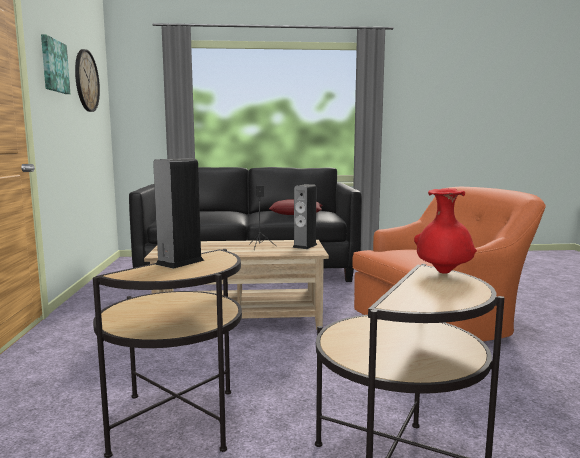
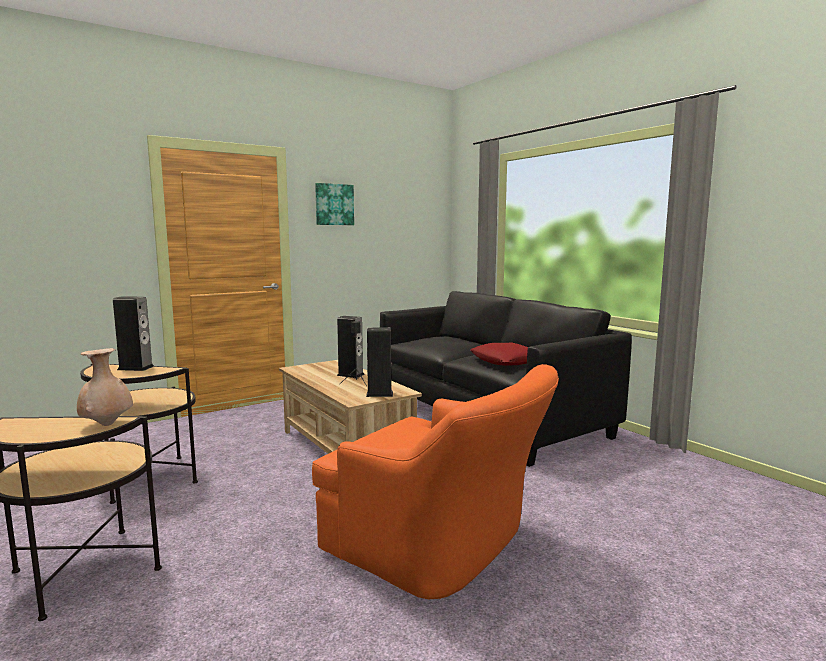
camera: 60 degrees right, 0 degrees up
wall clock [75,49,100,112] -> none
red vase [414,188,477,274] -> beige vase [77,348,133,426]
none -> speaker [337,316,365,378]

